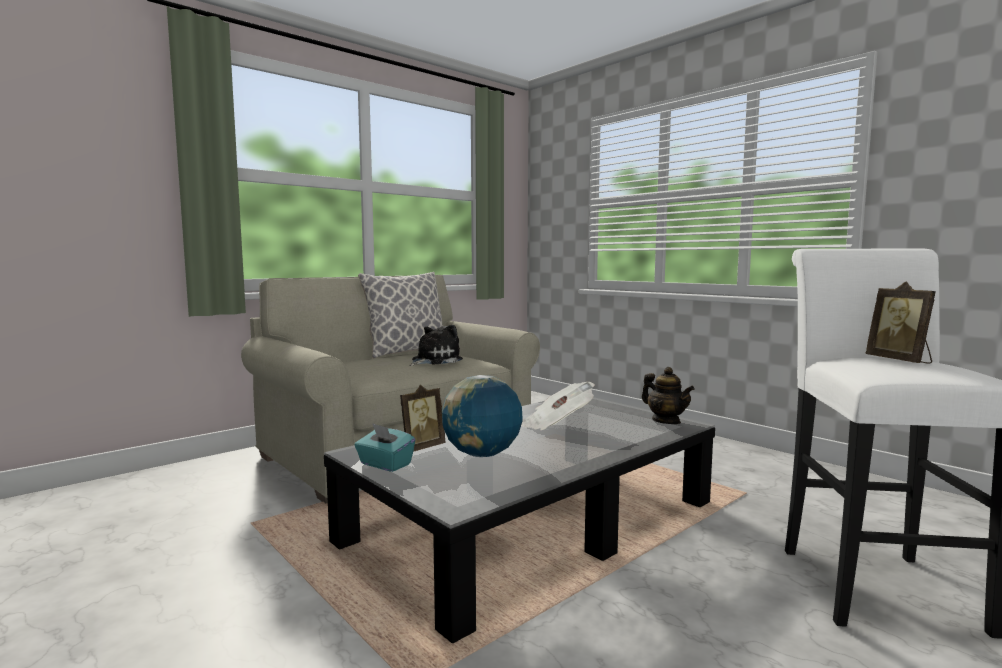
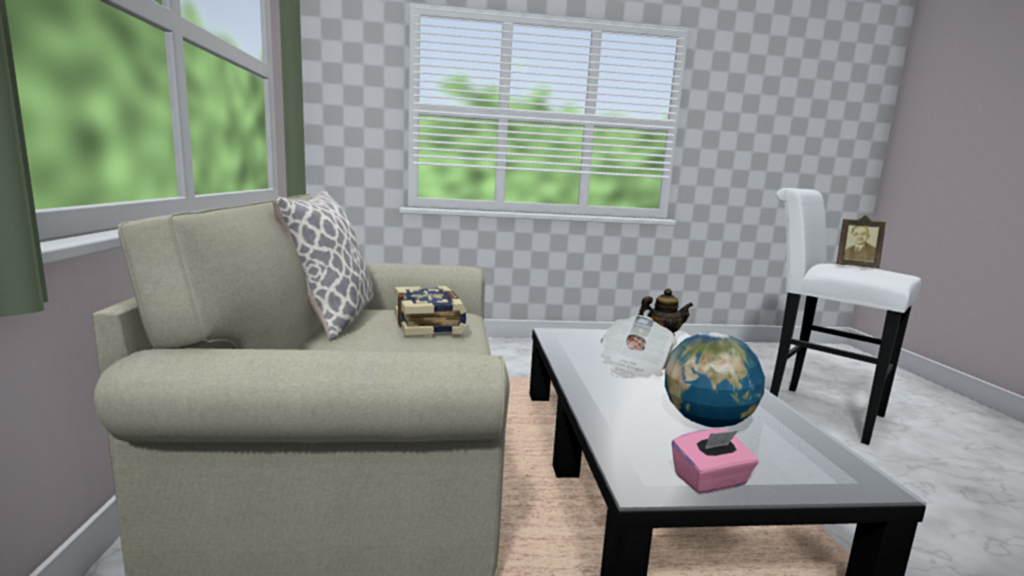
camera: 55 degrees left, 5 degrees up
turquoise tissue box [354,423,415,472] -> pink tissue box [672,429,759,493]
picture frame [400,385,445,452] -> none
plush toy [409,325,463,366] -> book [394,286,467,336]

